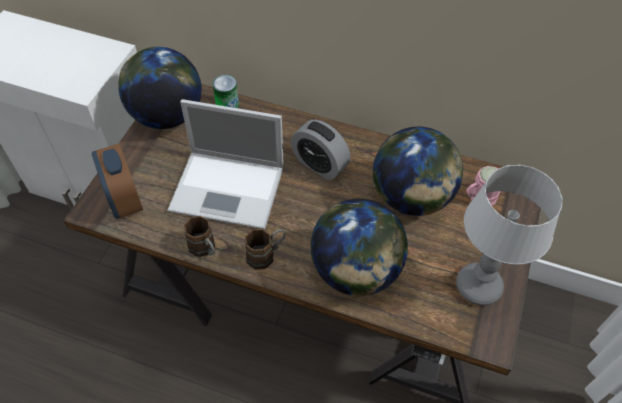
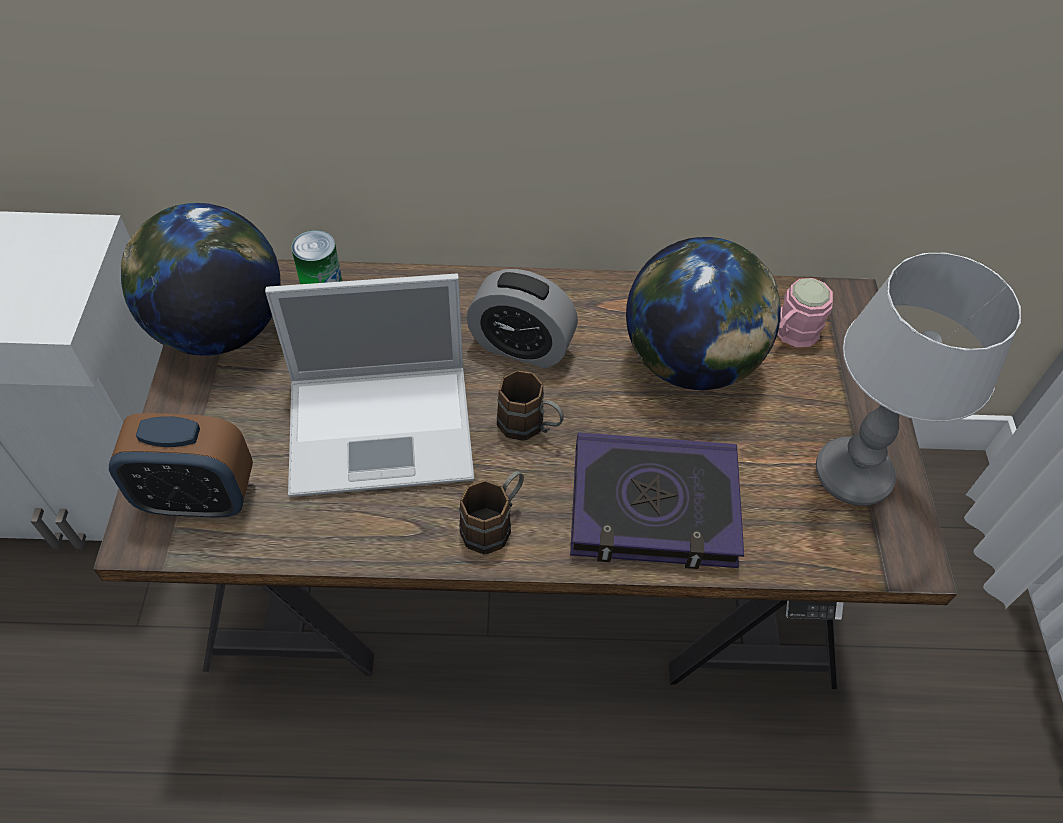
camera: 20 degrees left, 0 degrees up
alarm clock [92,143,143,219] -> alarm clock turned 45 degrees counterclockwise [109,413,253,517]
brown mug [184,216,215,257] -> brown mug moved to [497,370,564,441]
globe [311,199,408,296] -> book [570,432,744,569]

